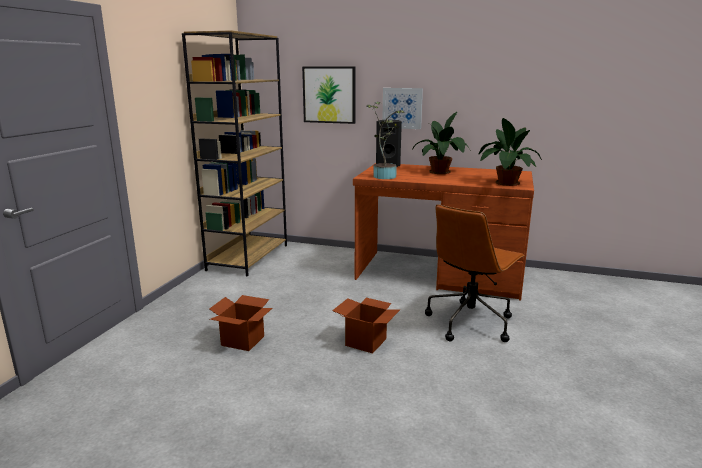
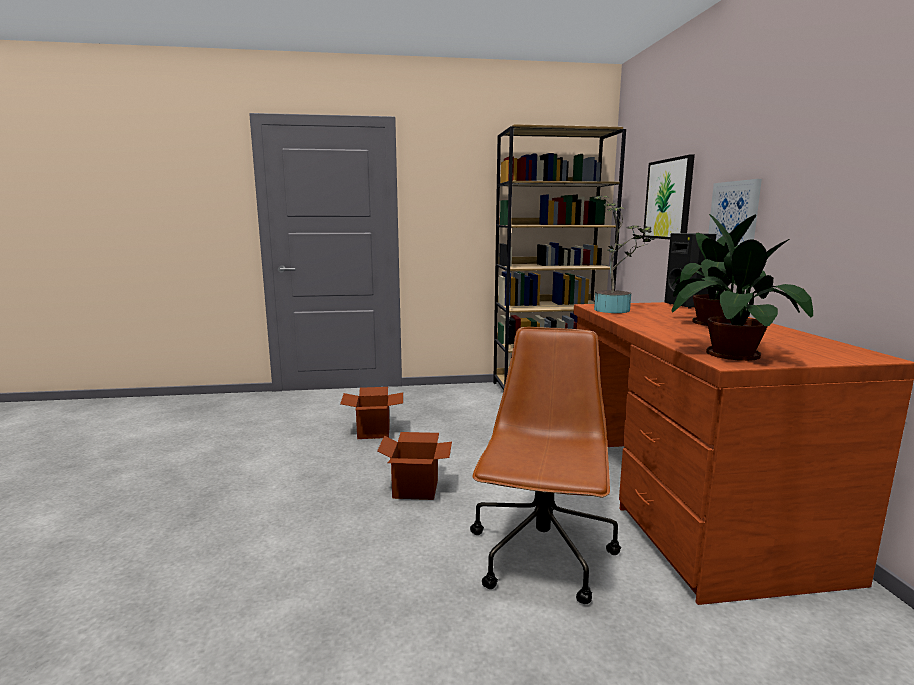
camera: 65 degrees right, 5 degrees down
brown office chair [425,204,525,342] -> brown office chair turned 90 degrees clockwise [470,327,621,604]

